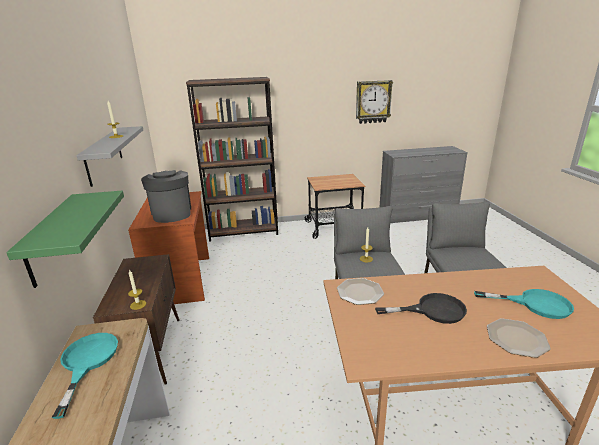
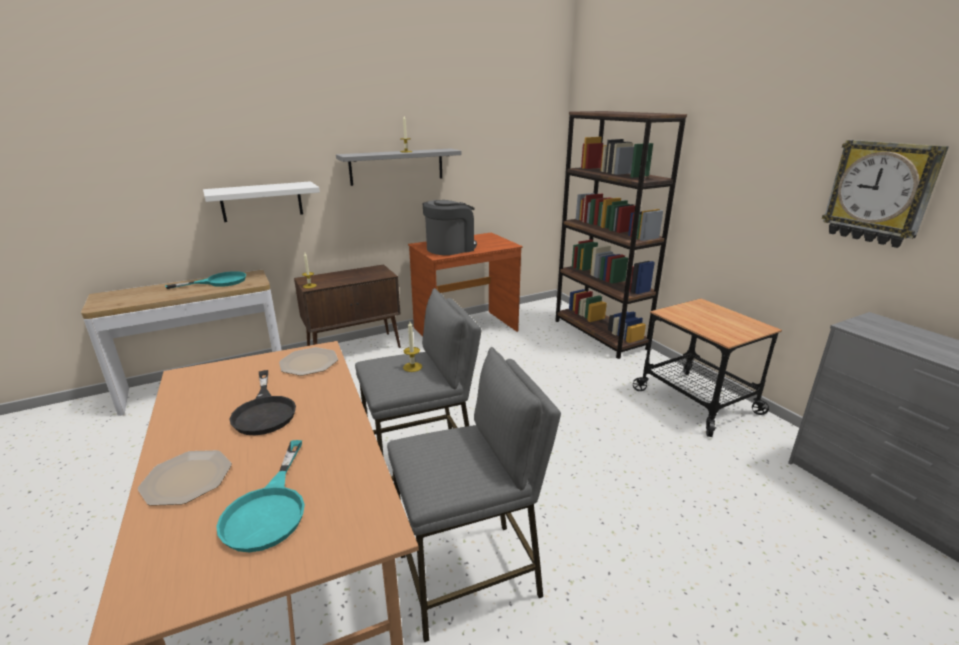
camera: 70 degrees right, 0 degrees up
green shelf [6,191,124,288] -> white shelf [203,181,320,222]

